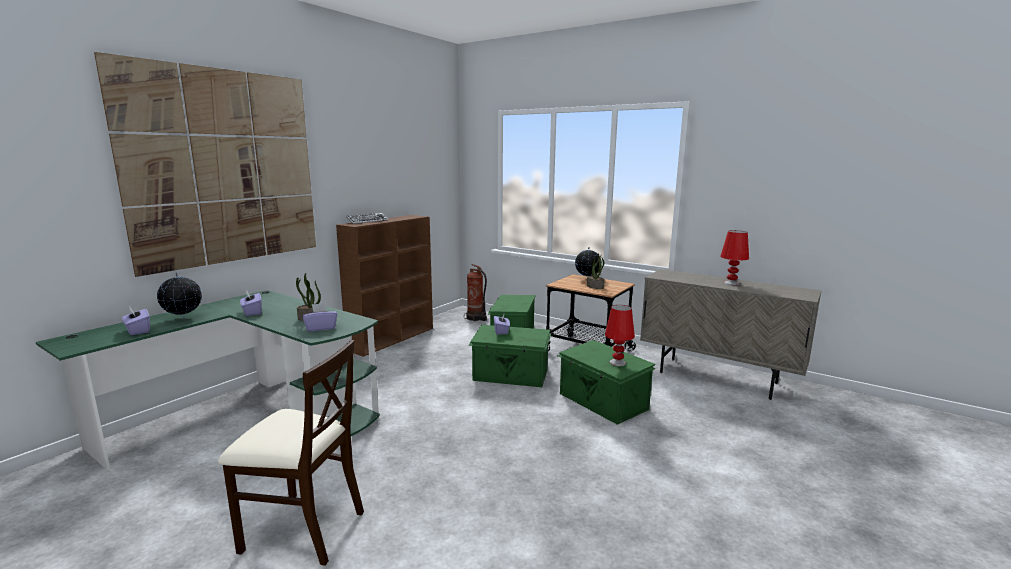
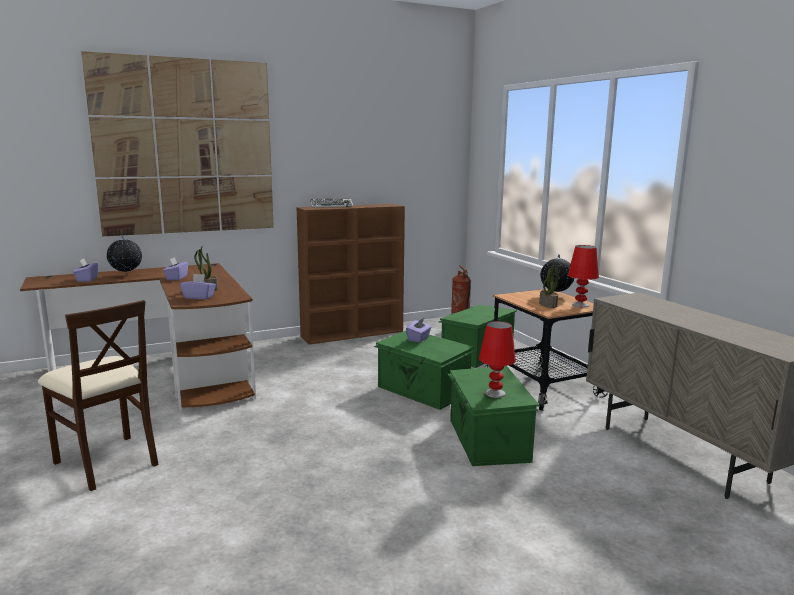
camera: 30 degrees right, 0 degrees up
green desk [36,290,380,470] -> brown desk [20,263,256,412]
red table lamp [720,230,749,285] -> red table lamp moved to [568,245,599,308]

